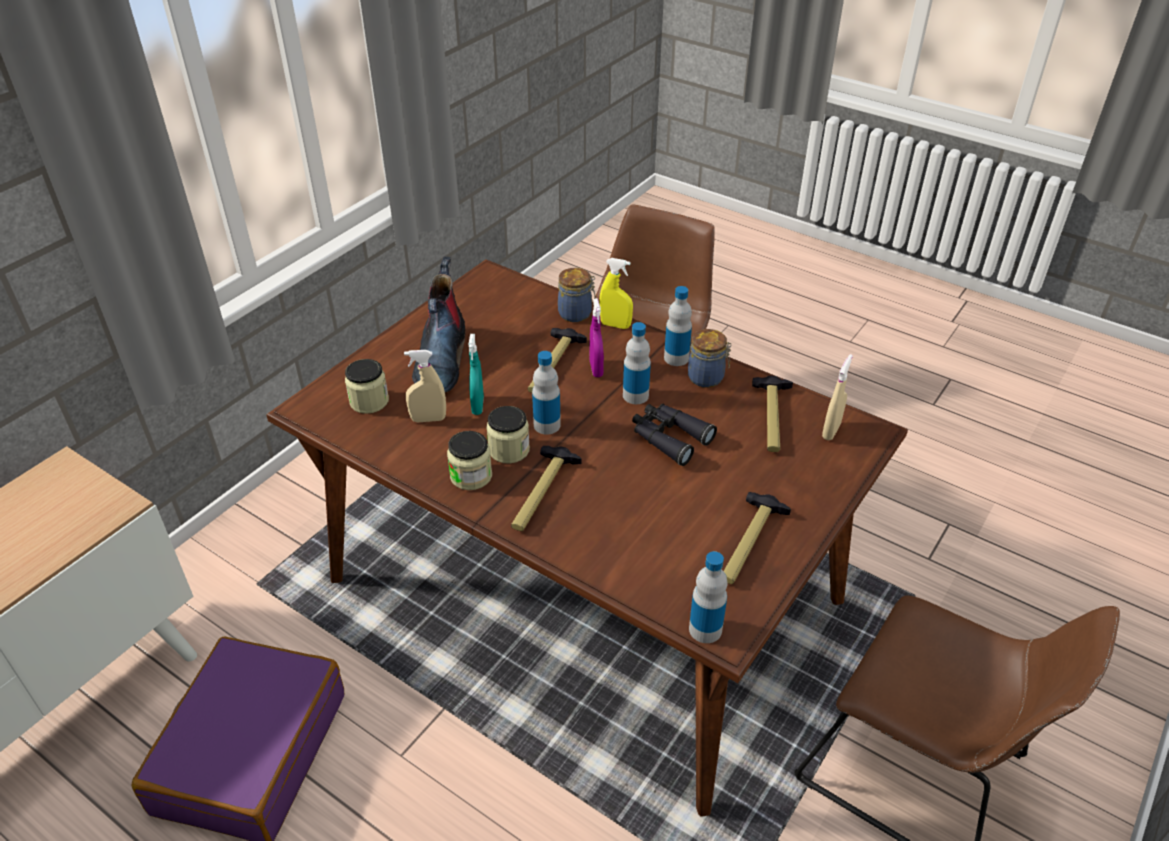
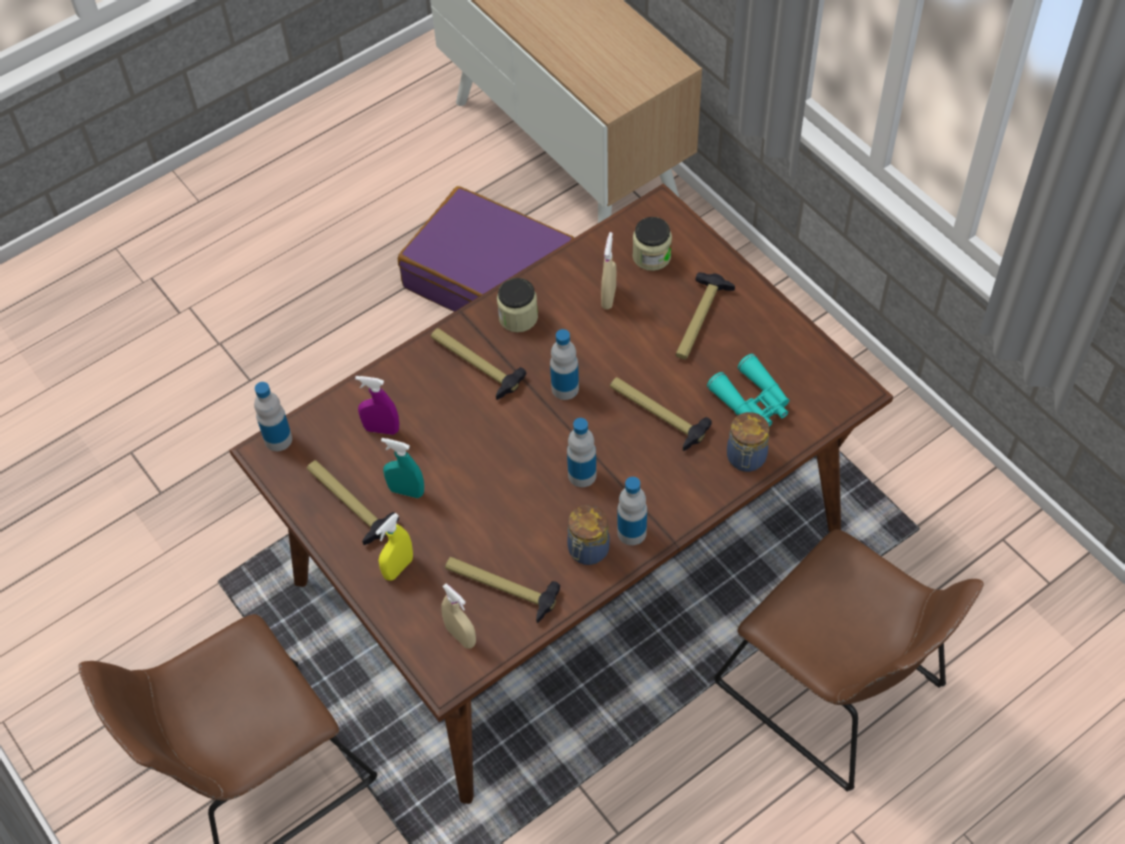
camera: 110 degrees right, 15 degrees up
boot [412,256,465,392] -> hammer [676,272,735,360]
turquoise spray bottle [469,334,484,415] -> turquoise spray bottle moved to [381,438,424,498]
jar [486,406,530,463] -> none
purple spray bottle [590,298,604,377] -> purple spray bottle moved to [355,376,399,435]
yellow spray bottle [599,258,633,329] -> yellow spray bottle moved to [375,513,413,581]
black binoculars [632,404,717,466] -> none
none -> turquoise binoculars [707,354,789,427]

